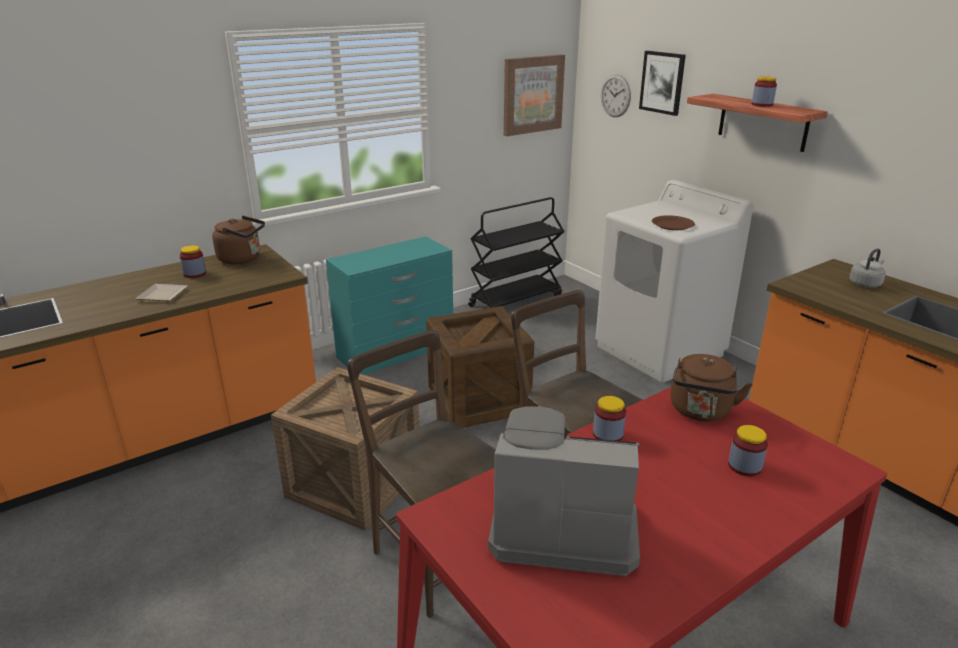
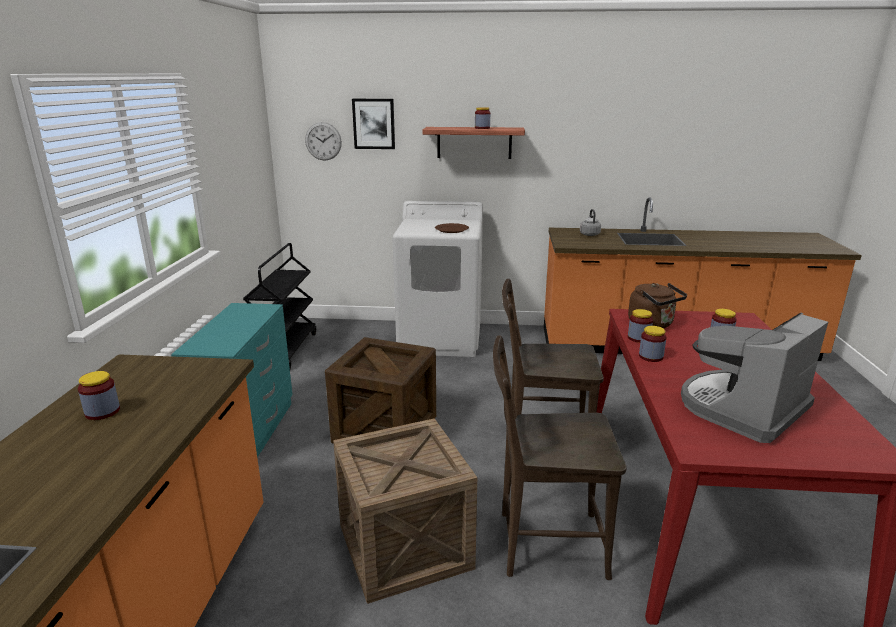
camera: 50 degrees left, 5 degrees down
plate [135,284,188,301] -> none
brown kettle [212,216,265,264] -> none
picture [504,54,565,136] -> none
none -> jar [628,309,653,343]

